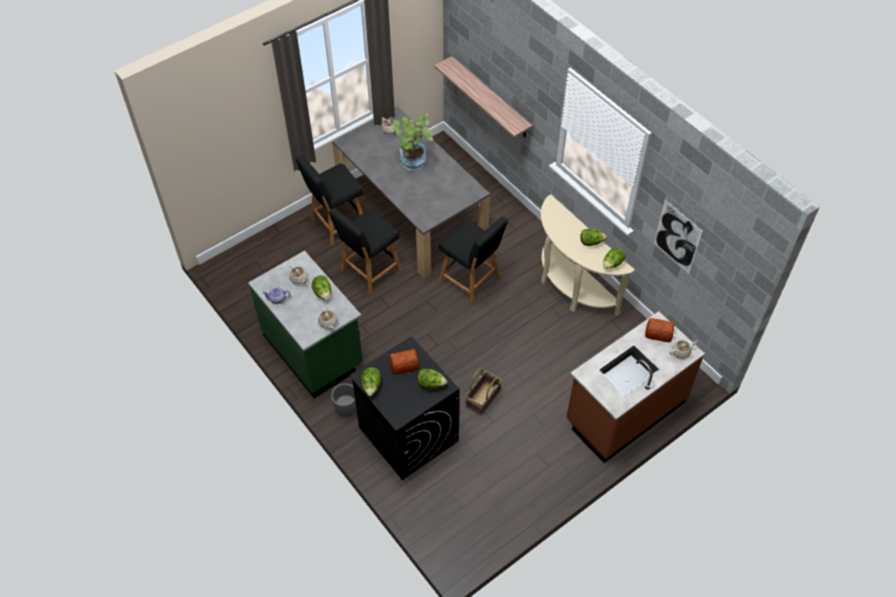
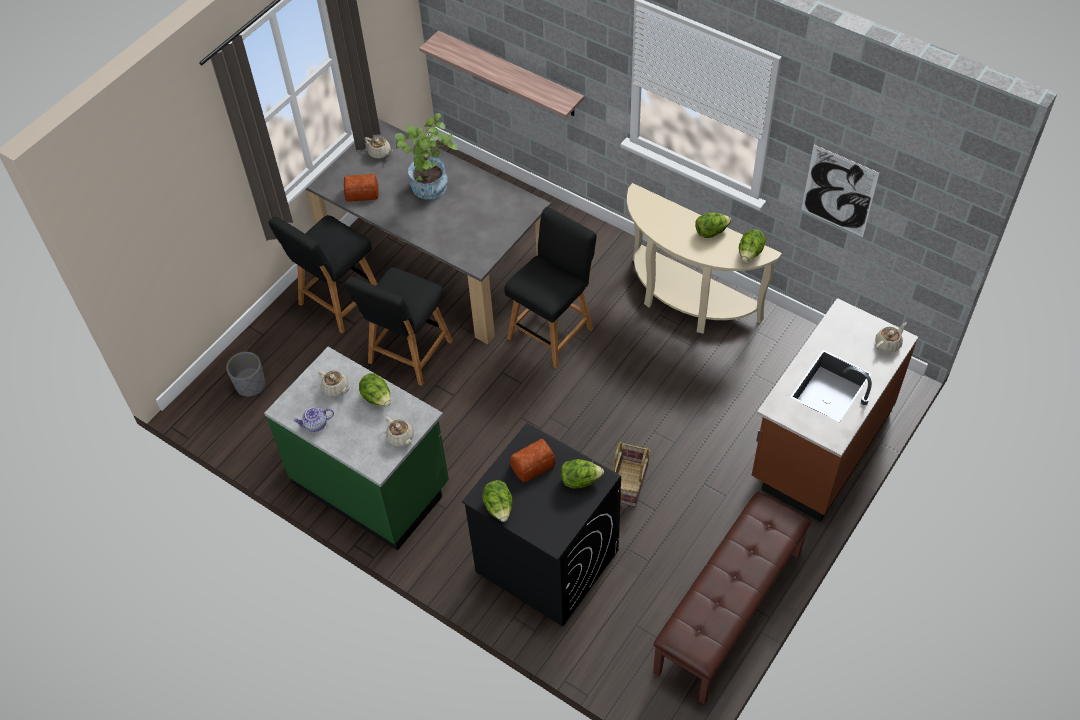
camera: 15 degrees left, 0 degrees up
grey planter [331,383,357,417] -> grey planter moved to [226,352,265,397]
black chair [439,217,508,305] -> black chair turned 75 degrees counterclockwise [504,207,597,368]
bread [645,318,674,342] -> bread moved to [344,174,379,202]
none -> brown bench [653,492,811,705]

